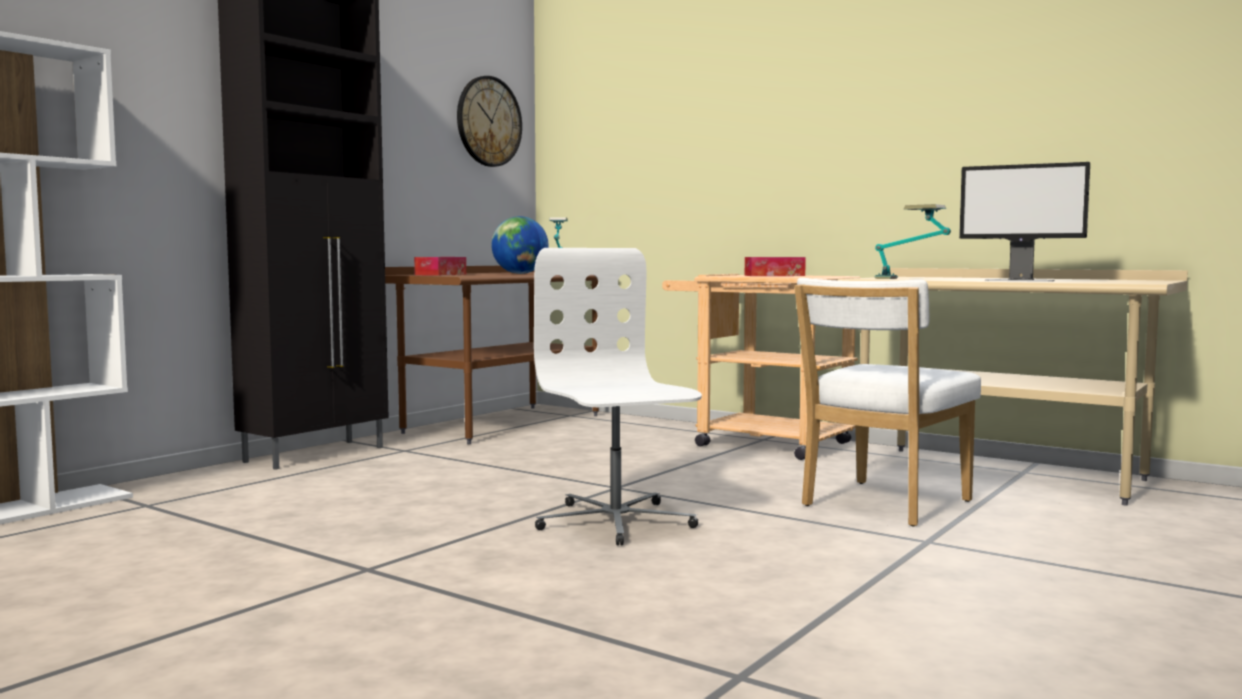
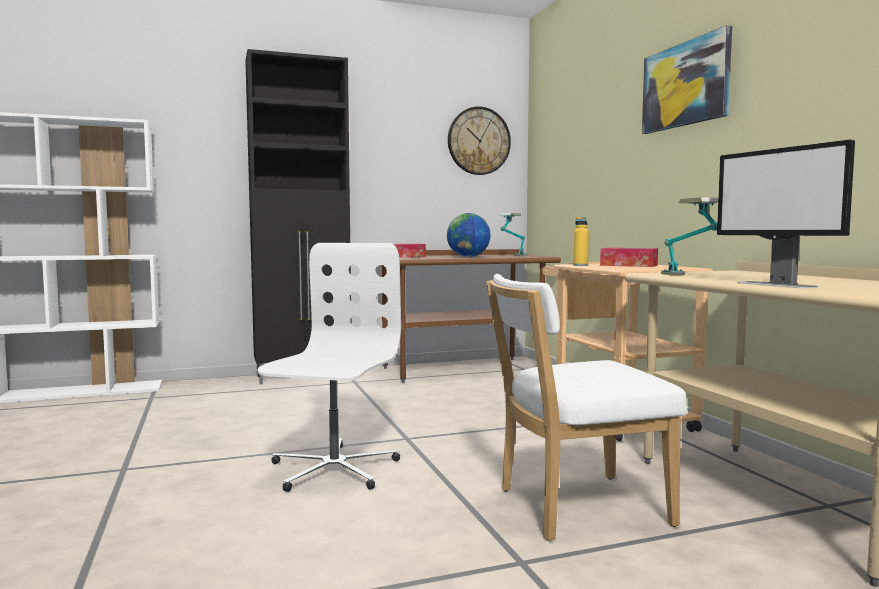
camera: 35 degrees right, 0 degrees up
none -> yellow bottle [574,217,589,266]
none -> picture [642,25,732,134]

